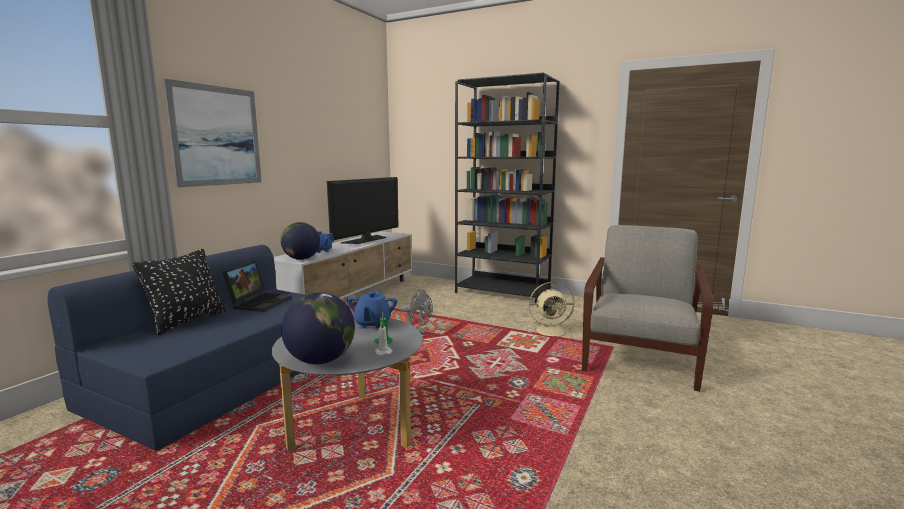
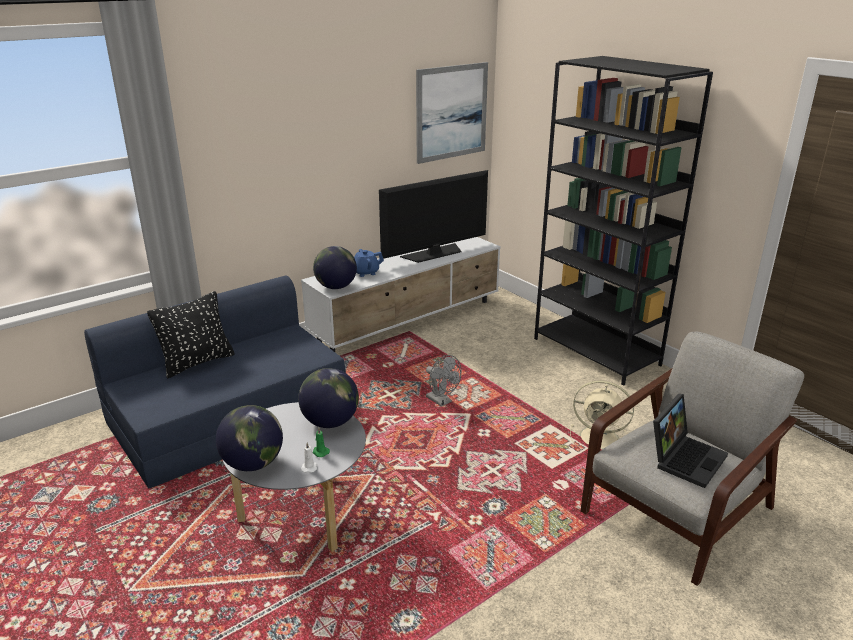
camera: 25 degrees right, 15 degrees up
picture [163,79,262,187] -> picture moved to [416,62,488,164]
laptop [222,261,291,312] -> laptop moved to [653,394,728,488]
blue teapot [347,291,397,329] -> globe [298,368,359,428]

